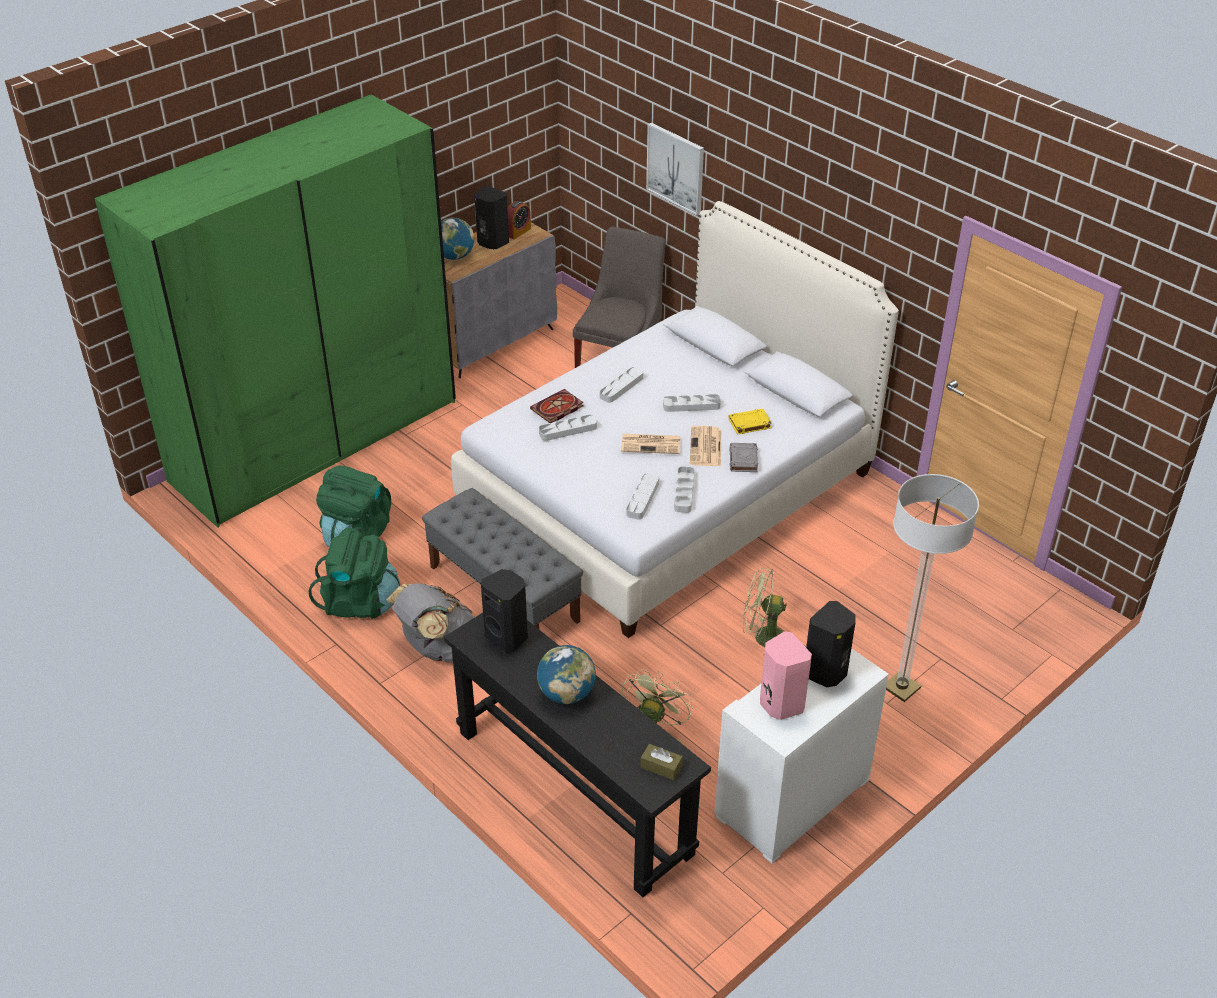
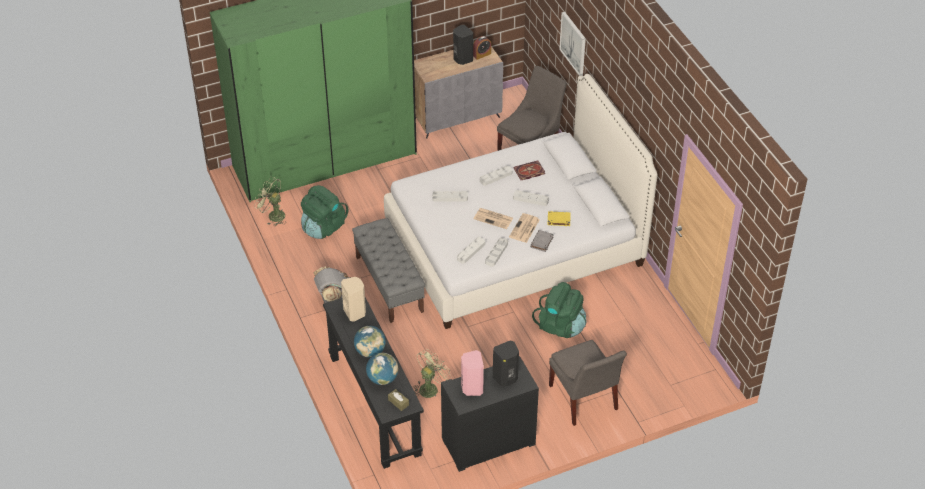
camera: 20 degrees right, 5 degrees up
green backpack [309,528,400,619] -> green backpack moved to [532,282,586,338]
globe [441,218,474,260] -> globe moved to [366,353,398,385]
black speaker [481,569,528,652] -> beige speaker [341,277,366,322]
book [530,389,584,423] -> book moved to [514,160,545,180]
white dresser [714,648,889,863] -> black dresser [441,356,539,472]
green fan [743,568,787,647] -> green fan moved to [254,177,286,226]
floor lamp [886,474,979,702] -> grey chair [549,340,627,426]

